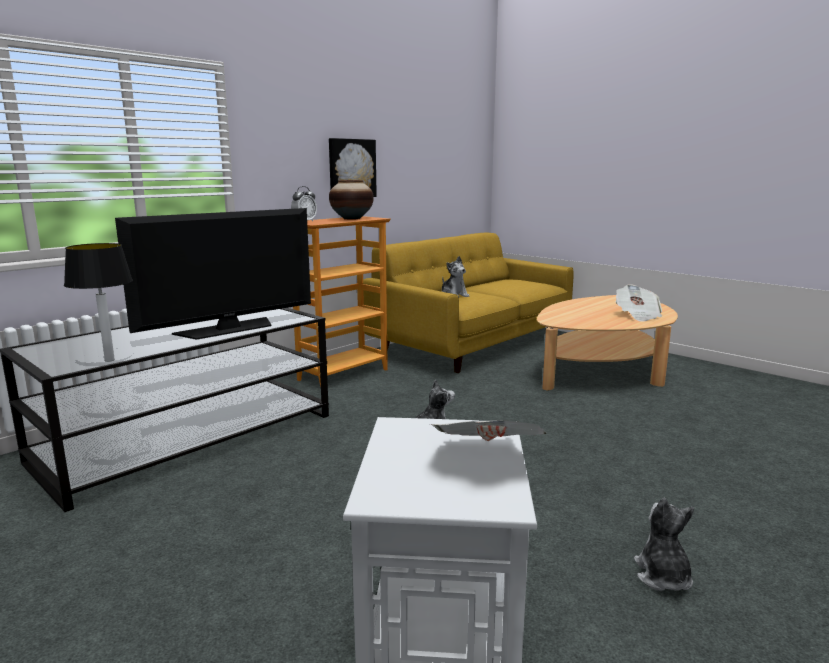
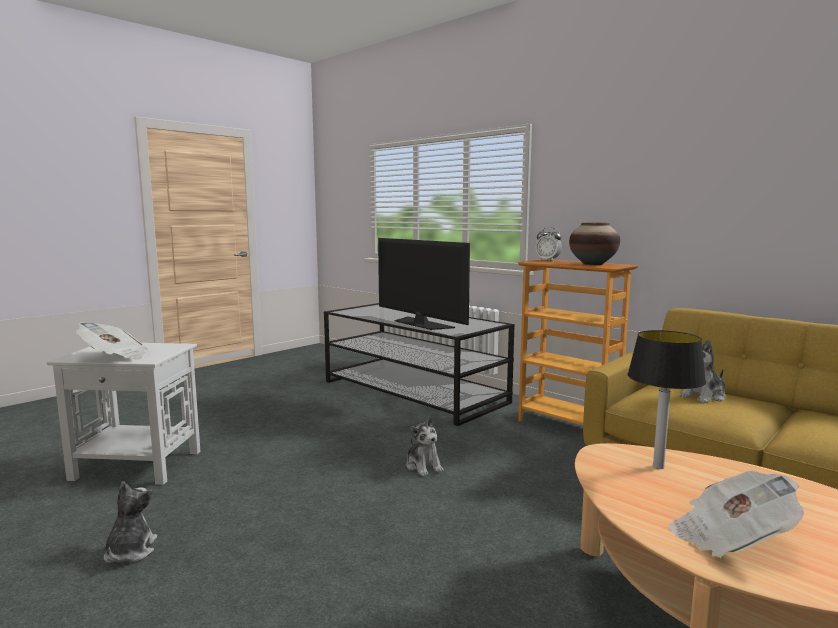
camera: 90 degrees right, 5 degrees down
table lamp [64,243,133,362] -> table lamp moved to [627,330,706,469]
picture [329,138,377,197] -> none
plush toy [634,498,694,591] -> plush toy turned 90 degrees counterclockwise [104,481,157,563]

